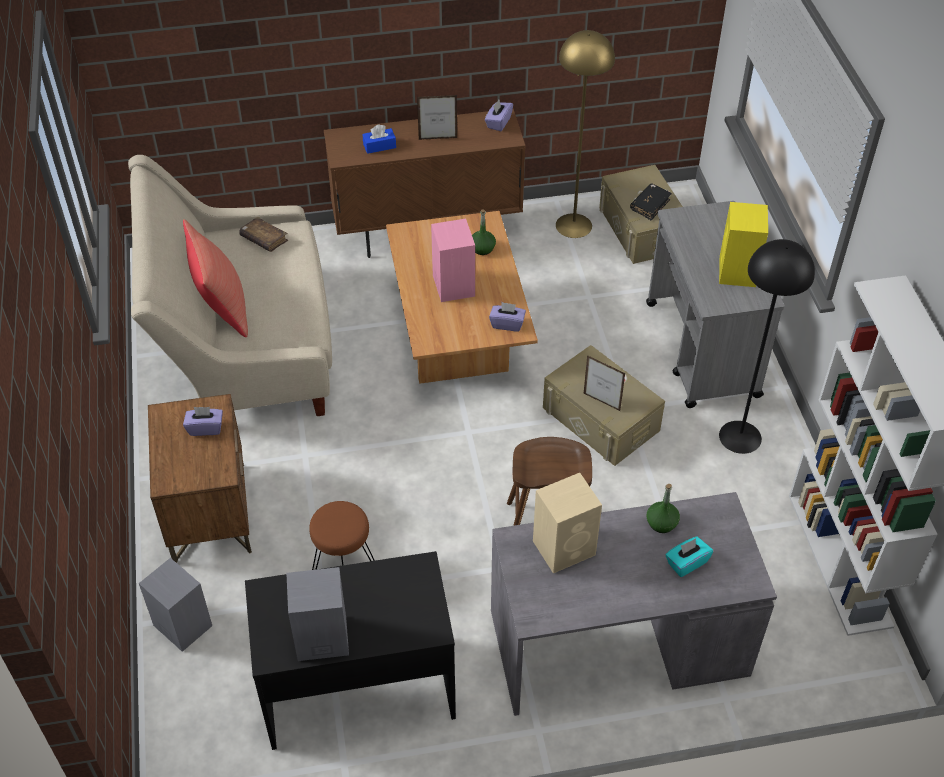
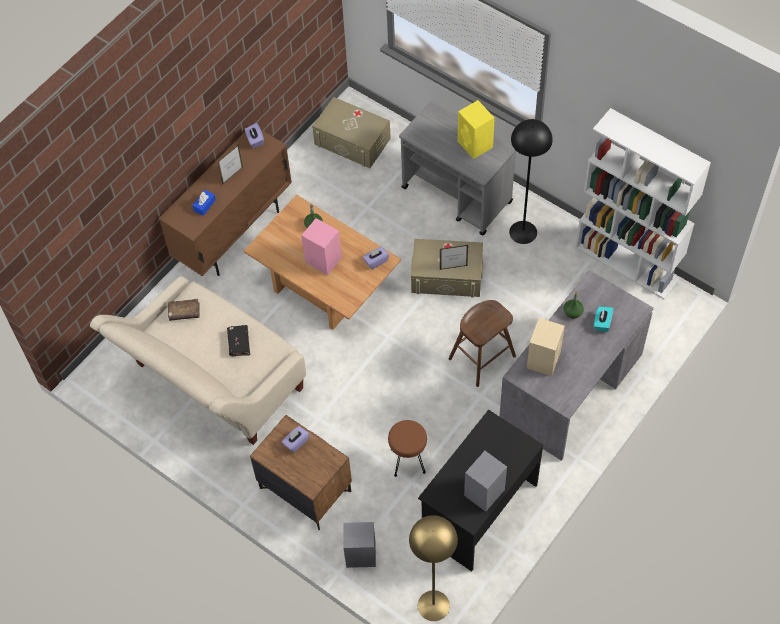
camera: 40 degrees left, 10 degrees up
red pillow [183,219,248,337] -> none
yellow floor lamp [556,30,615,238] -> yellow floor lamp moved to [409,515,458,621]
black book [630,184,672,221] -> black book moved to [227,325,250,357]

